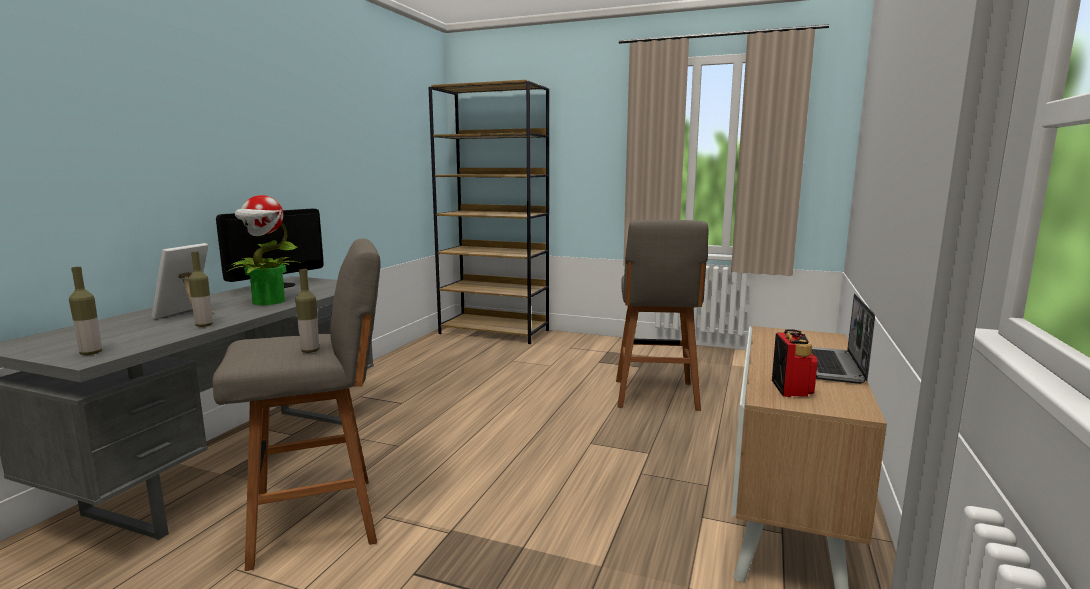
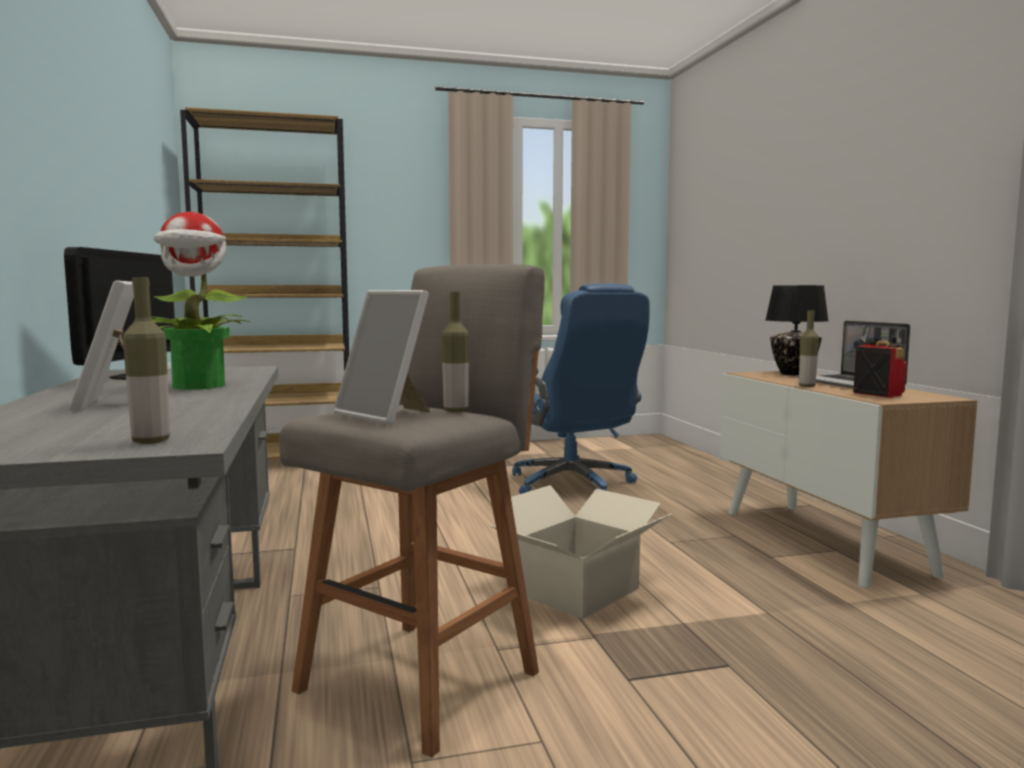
camera: 35 degrees left, 5 degrees down
bottle [188,252,213,327] -> bottle moved to [799,310,819,387]
grey stool [616,220,708,411] -> blue office chair [512,283,650,494]
none -> picture frame [334,290,430,424]
none -> cardboard box [489,485,671,619]
none -> black table lamp [766,285,828,376]

